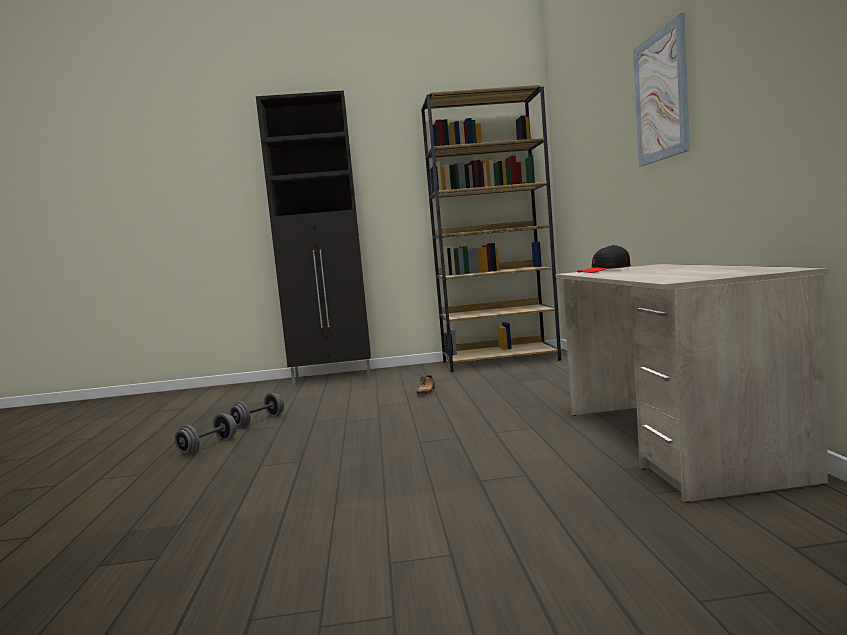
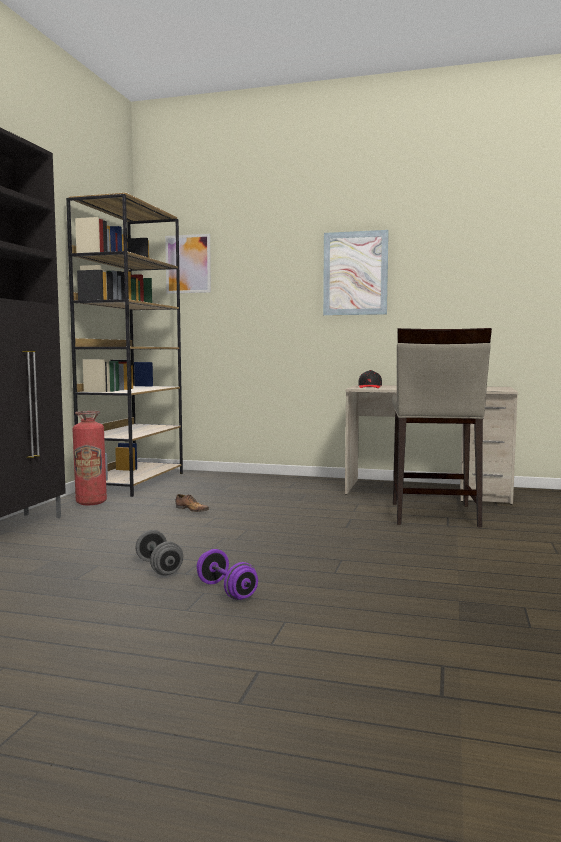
camera: 70 degrees left, 0 degrees up
grey dumbbell [175,413,237,454] -> purple dumbbell [197,549,258,600]
none -> fire extinguisher [72,411,107,505]
none -> picture [165,234,211,294]
none -> beige stool [392,328,492,527]

